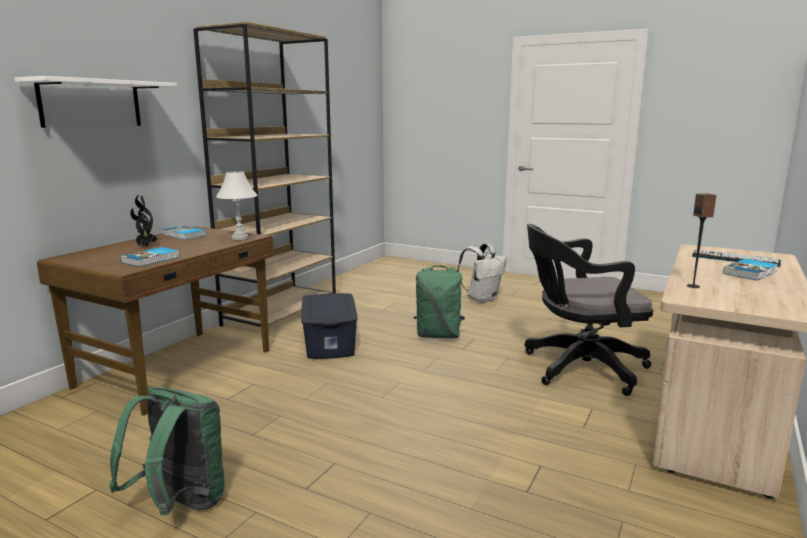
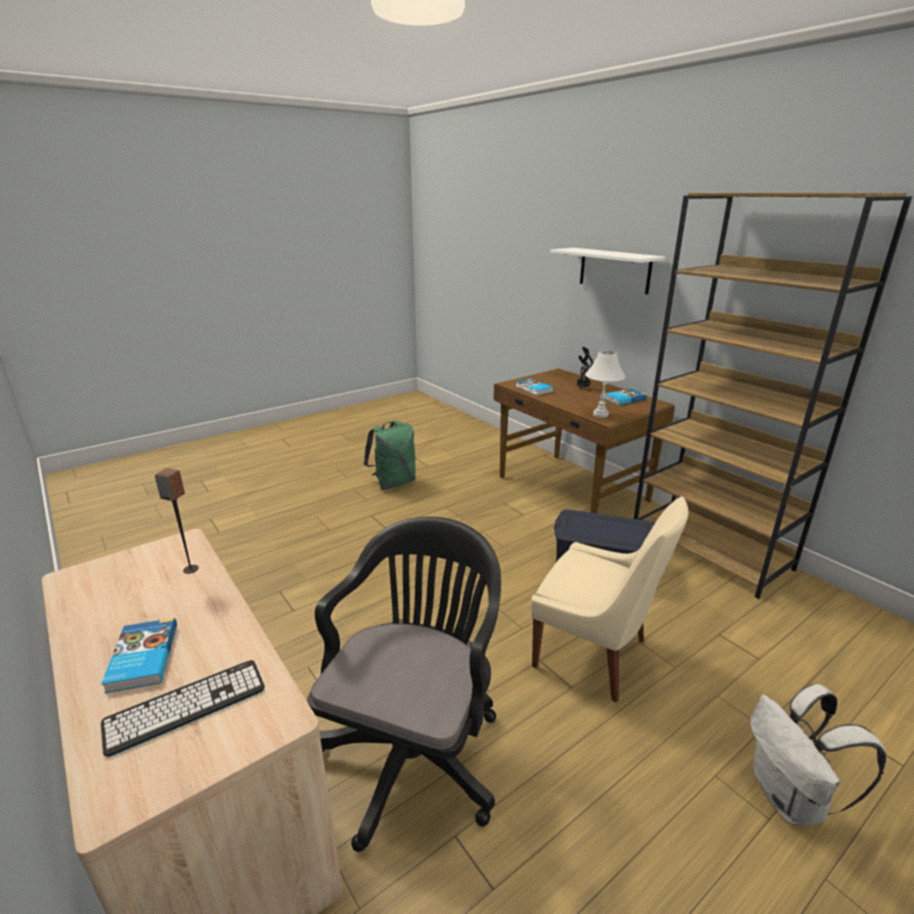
camera: 115 degrees right, 10 degrees up
green backpack [414,265,465,338] -> beige chair [531,496,689,703]

